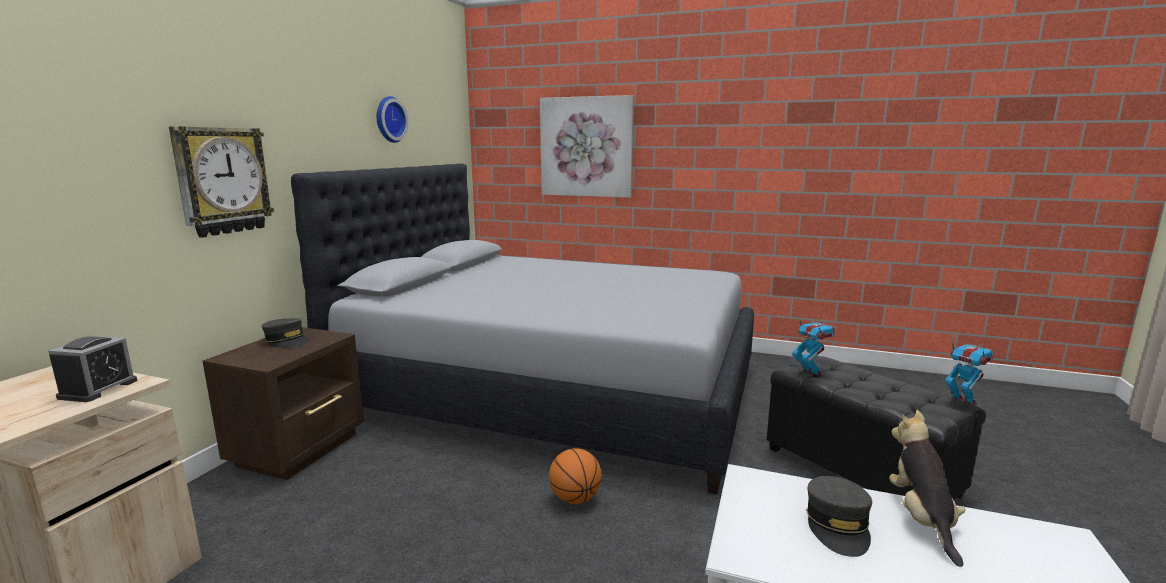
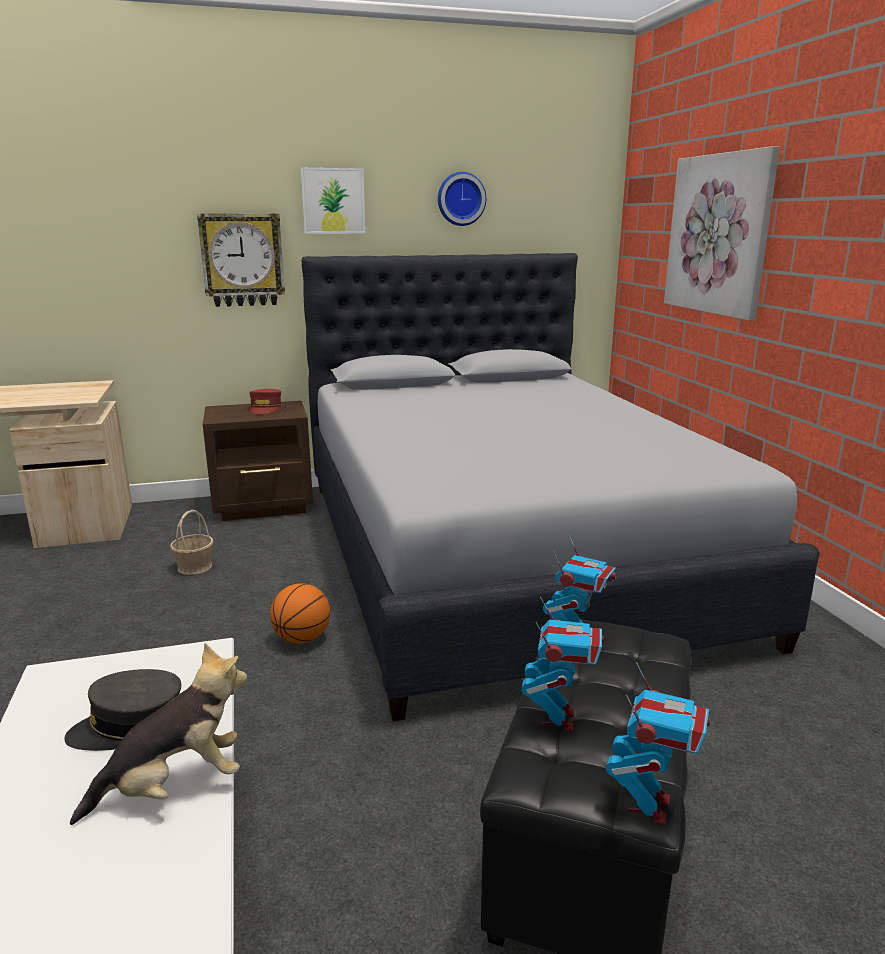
camera: 55 degrees right, 5 degrees up
alarm clock [49,336,137,402] -> none
grey cap [262,318,309,348] -> red cap [249,389,282,414]
none -> basket [170,510,213,575]
none -> picture [301,168,366,234]
none -> toy robot [522,597,604,732]

